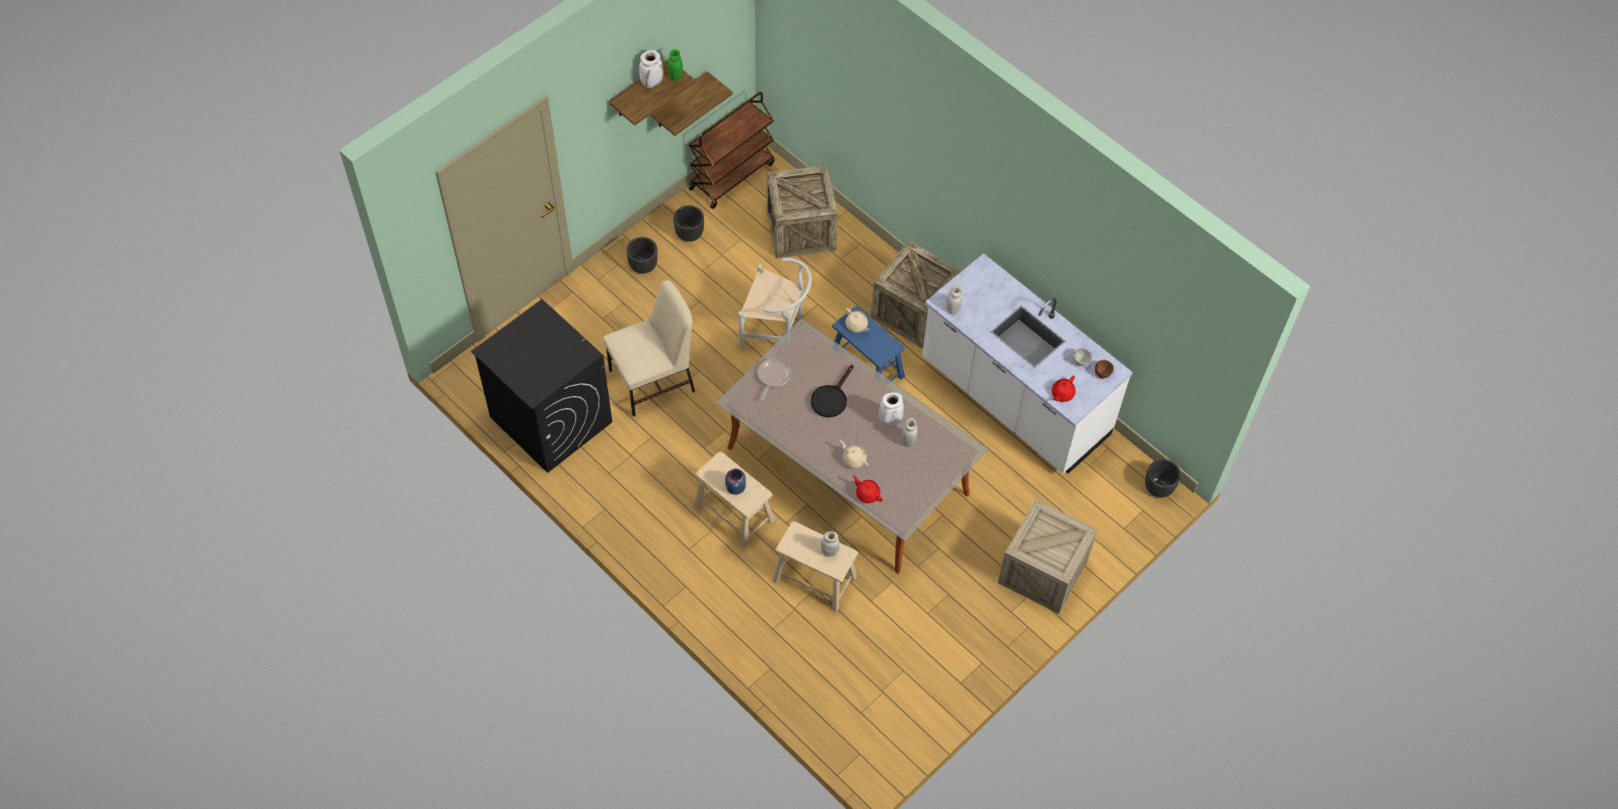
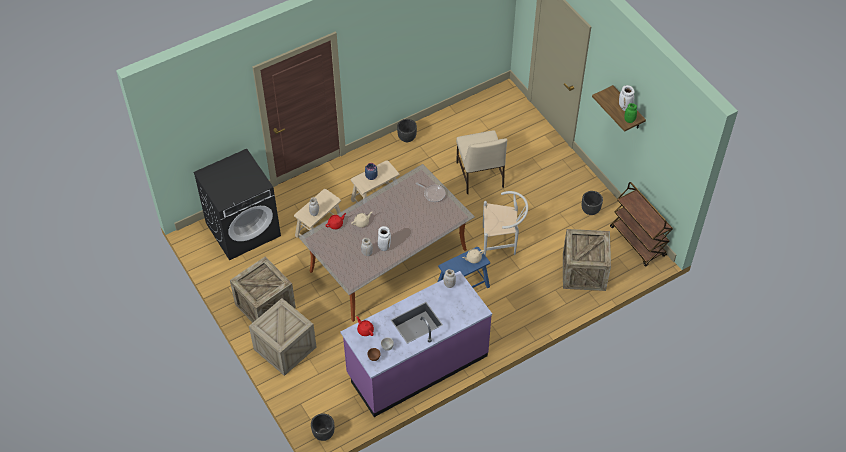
camera: 105 degrees right, 5 degrees down
black washing machine [471,299,612,473] -> black washing machine moved to [193,149,281,260]
black planter [626,237,658,274] -> black planter moved to [397,119,417,142]
shelf [650,71,733,136] -> none
white chair [738,258,812,350] -> white chair turned 120 degrees counterclockwise [483,191,528,256]
black frying pan [811,365,854,417] -> none
crate [871,240,962,348] -> crate moved to [230,257,296,323]
white counter [922,253,1133,474] -> purple counter [340,271,492,417]

